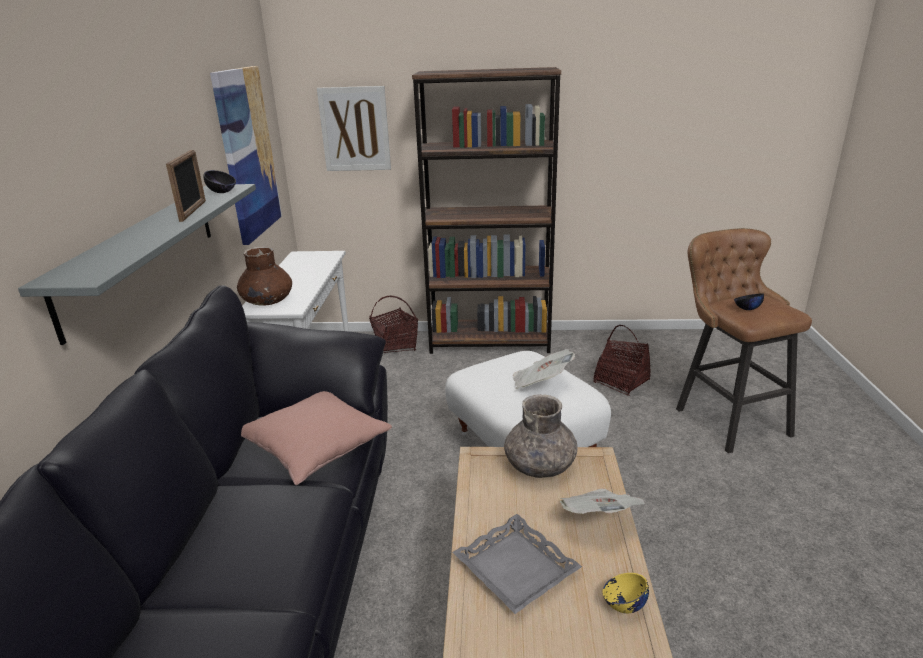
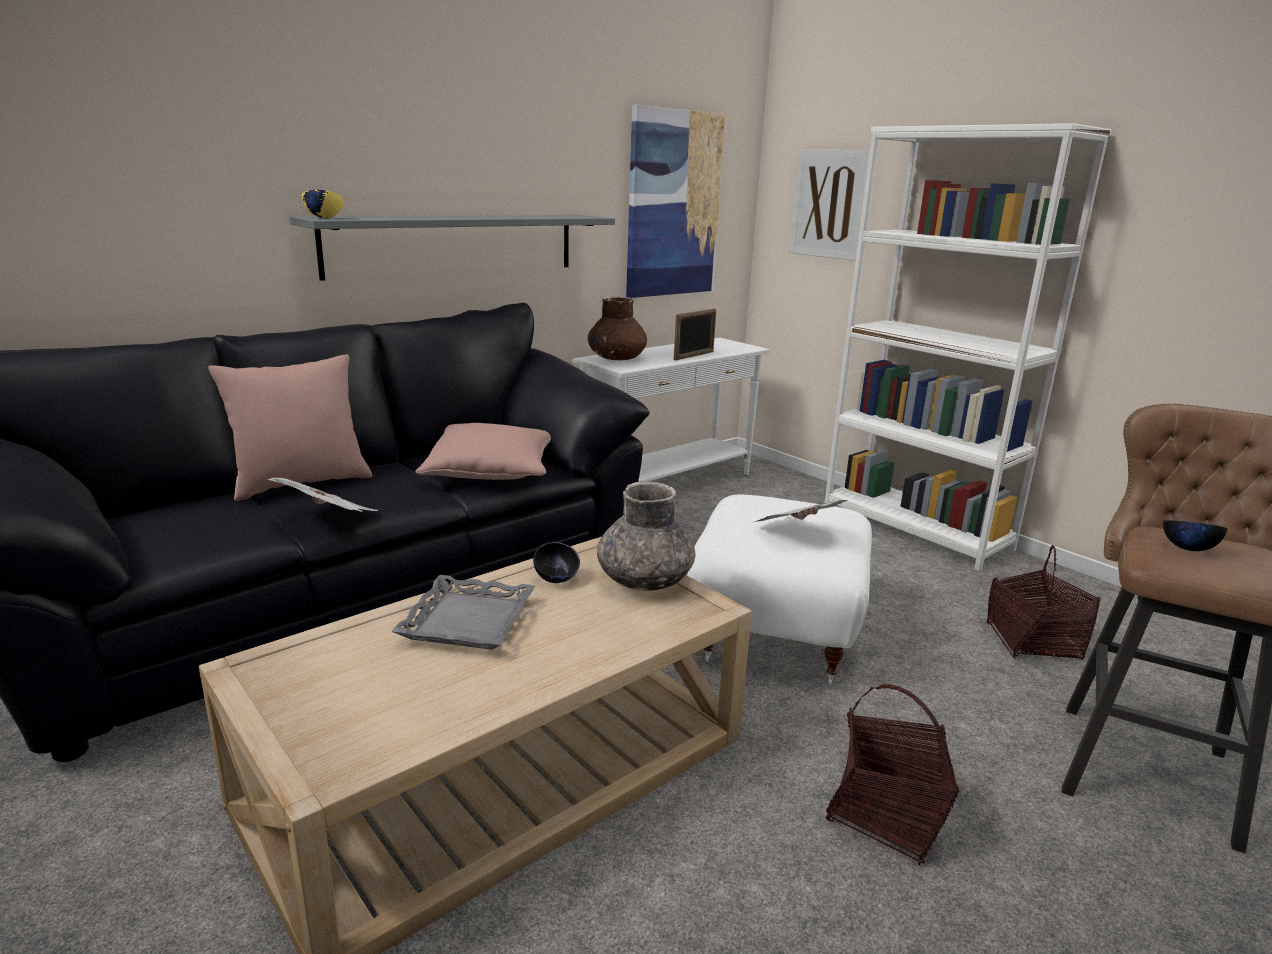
camera: 45 degrees right, 5 degrees down
picture frame [166,150,206,222] -> picture frame moved to [674,309,716,360]
black bowl [204,170,236,193] -> black bowl moved to [533,542,580,583]
basket [369,296,418,353] -> basket moved to [826,684,960,865]
brown bookcase [412,67,561,354] -> white bookcase [824,123,1111,571]
newspaper [560,489,645,514] -> newspaper moved to [267,478,378,512]
yellow bowl [602,573,649,613] -> yellow bowl moved to [302,190,344,218]
none -> pink pillow [208,355,372,501]

